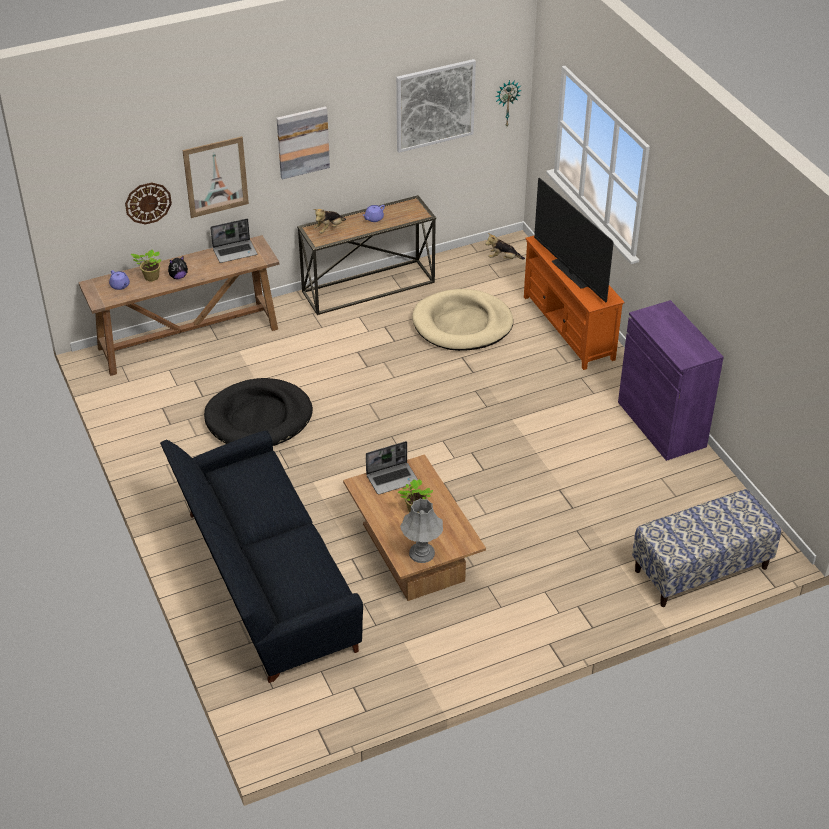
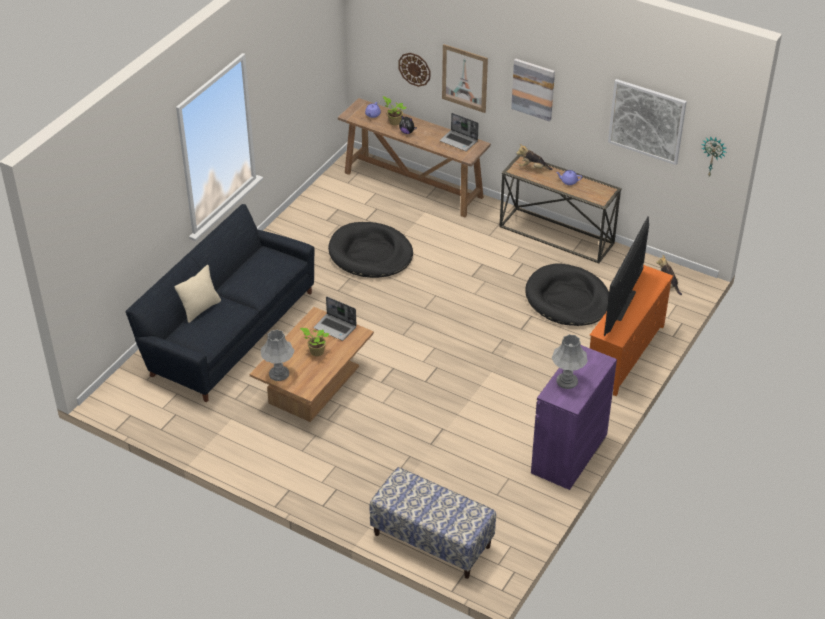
camera: 55 degrees right, 0 degrees up
beige dog bed [412,289,513,351] -> black dog bed [525,264,609,326]
none -> beige pillow [175,265,221,323]
none -> grey table lamp [552,334,588,389]

